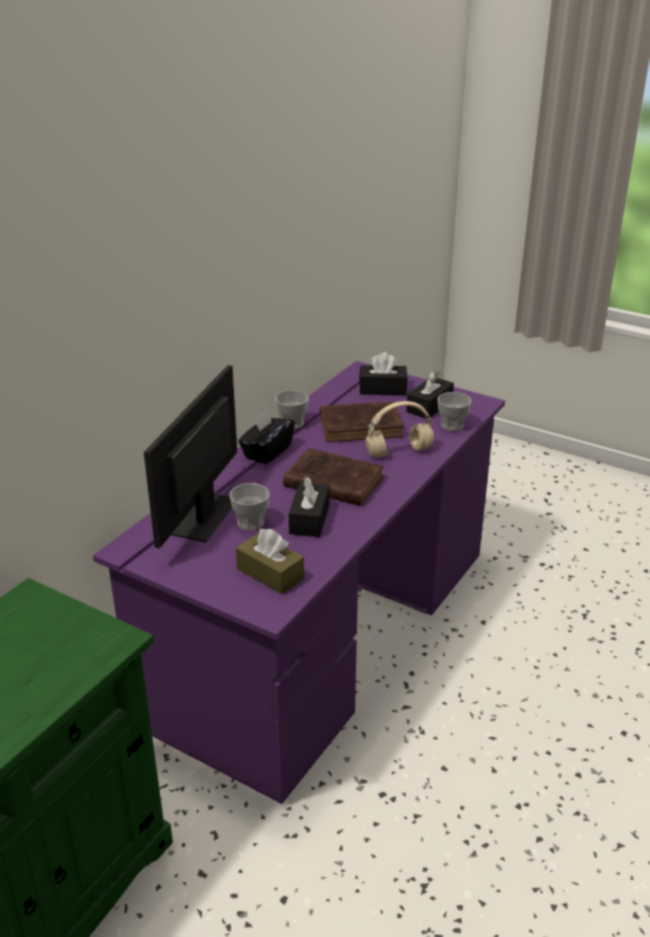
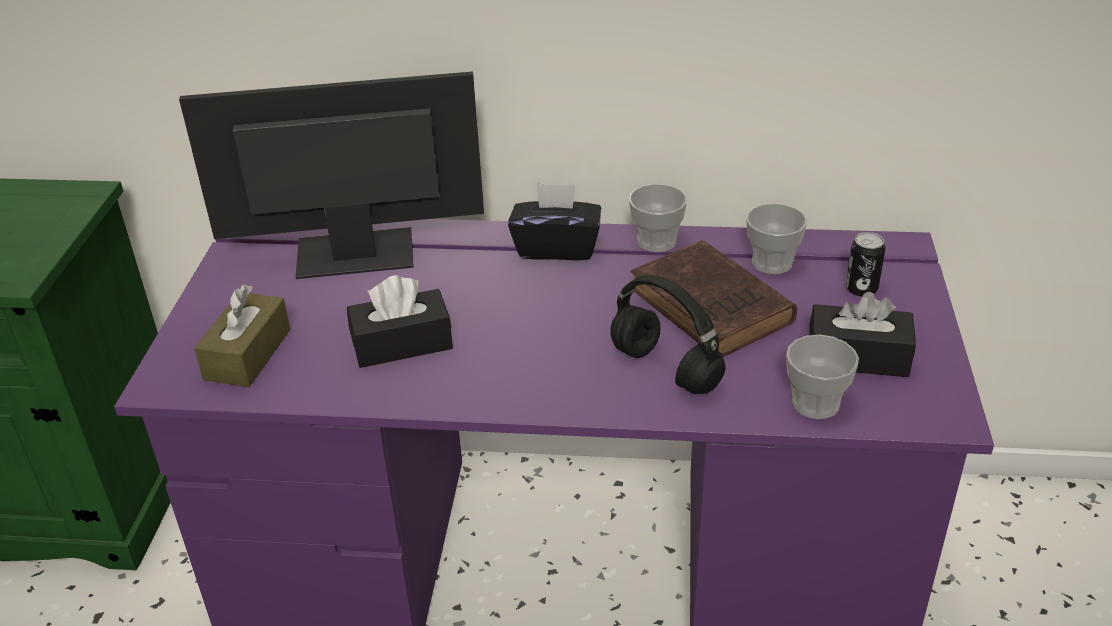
camera: 65 degrees right, 5 degrees up
cup [230,483,270,530] -> cup moved to [746,203,807,274]
brown book [283,448,384,506] -> none
black tissue box [359,352,408,395] -> can [846,232,886,296]
beige headphones [365,401,434,458] -> black headphones [610,275,725,394]

